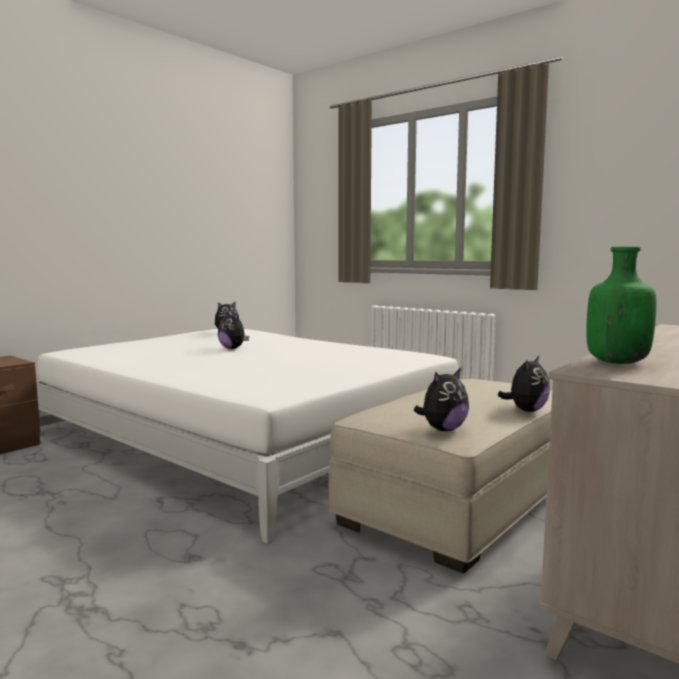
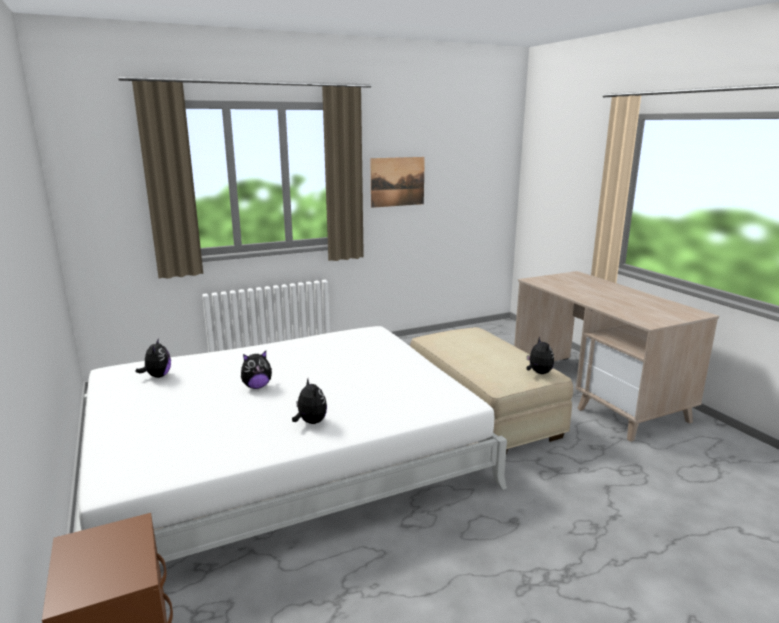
camera: 65 degrees left, 10 degrees up
plush toy [498,356,550,412] -> plush toy moved to [292,379,327,424]
green bottle [586,247,657,364] -> none
none -> picture [371,157,425,208]

